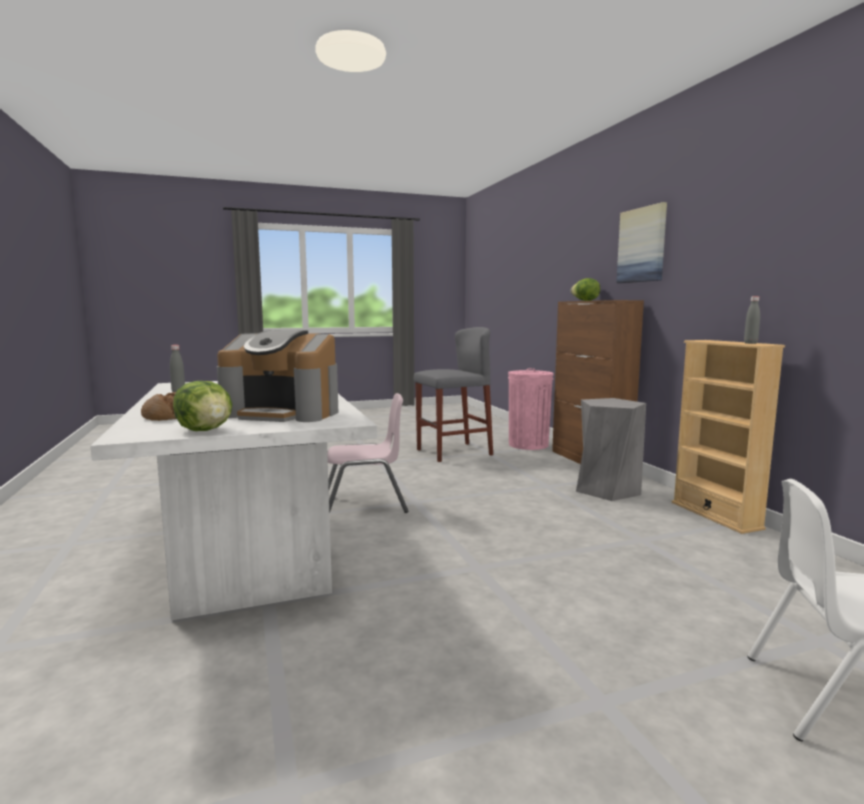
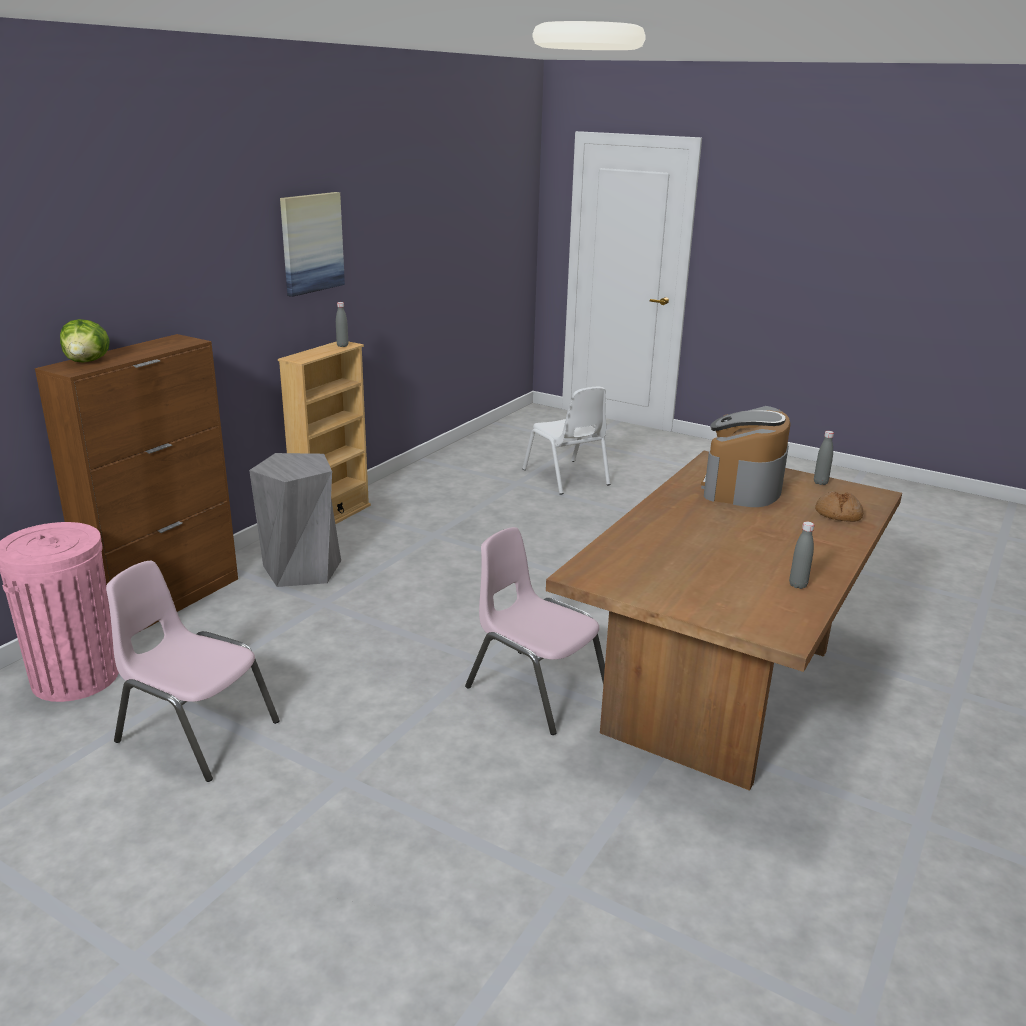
camera: 130 degrees left, 15 degrees up
white dining table [90,381,377,620] -> brown dining table [546,451,902,791]
lettuce [173,381,232,431] -> grey bottle [814,431,834,485]
coffee machine [217,330,338,422] -> coffee machine turned 135 degrees counterclockwise [701,406,791,507]
grey stool [414,327,493,462] -> pink chair [106,561,280,782]
picture [616,202,667,283] -> picture moved to [280,192,345,297]

